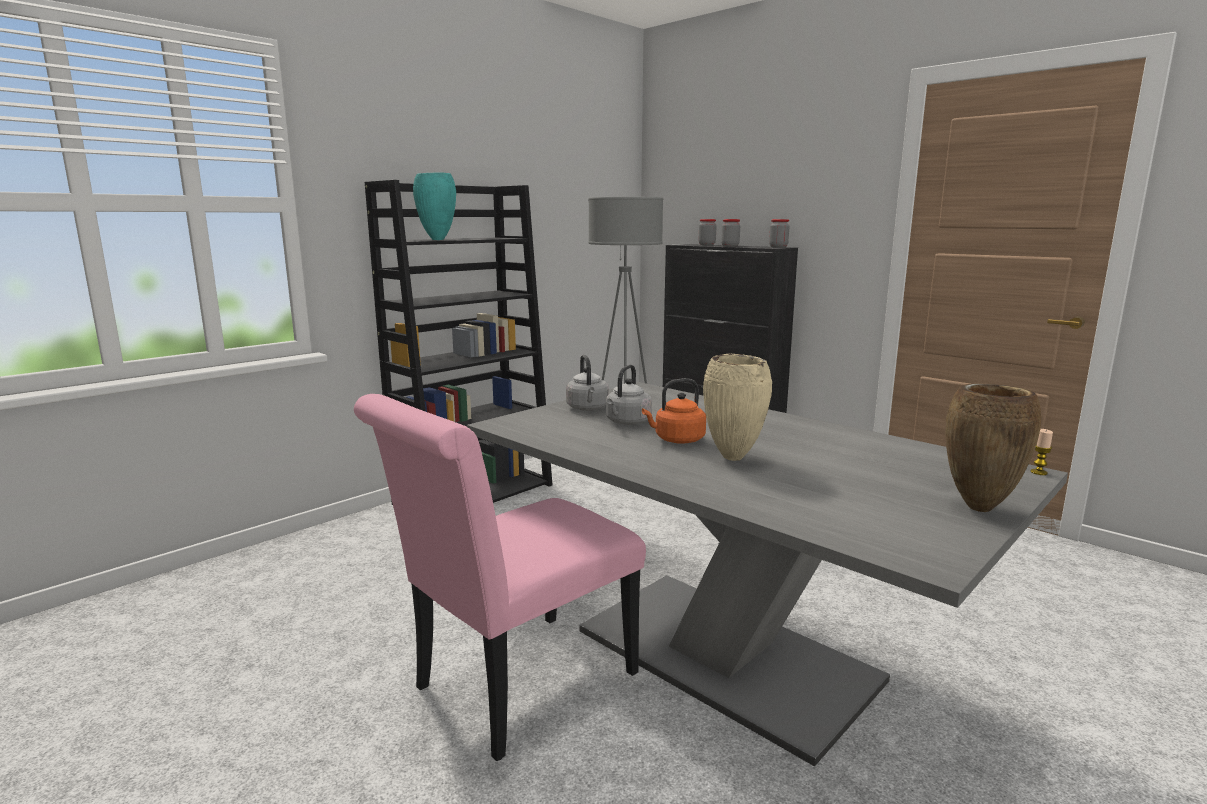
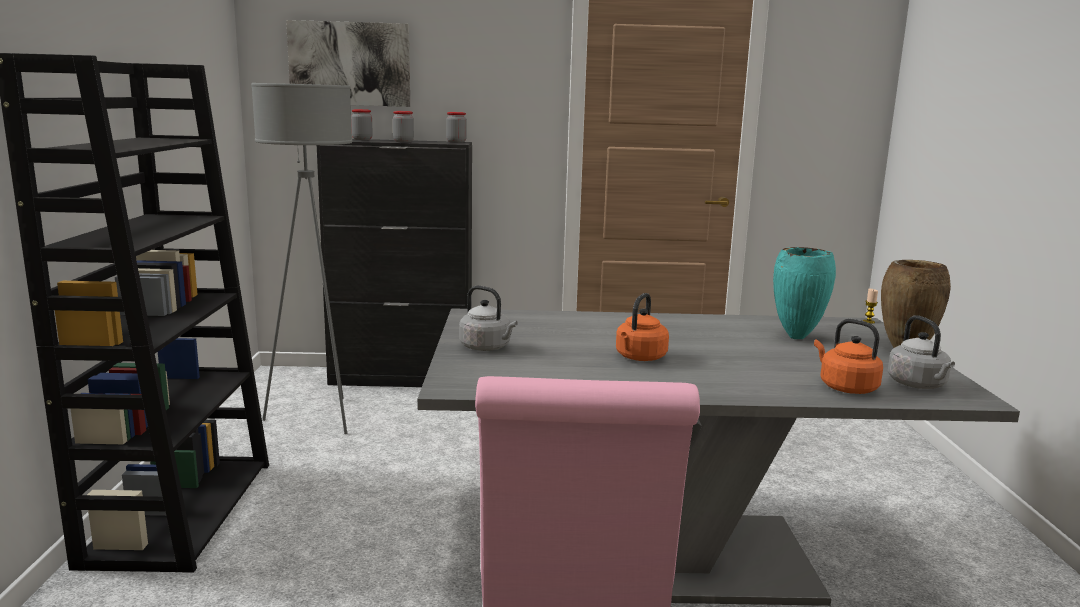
camera: 45 degrees left, 0 degrees up
turquoise vase [413,172,456,240] -> turquoise vase moved to [773,247,836,339]
grey kettle [606,365,652,425] -> grey kettle moved to [888,315,955,389]
beige vase [703,354,772,461] -> none
none -> picture [286,20,410,107]
none -> orange kettle [814,319,883,394]

